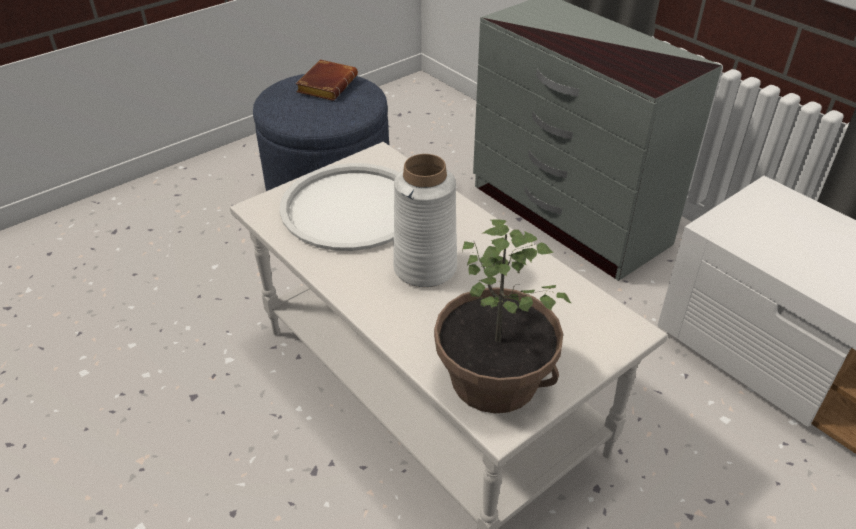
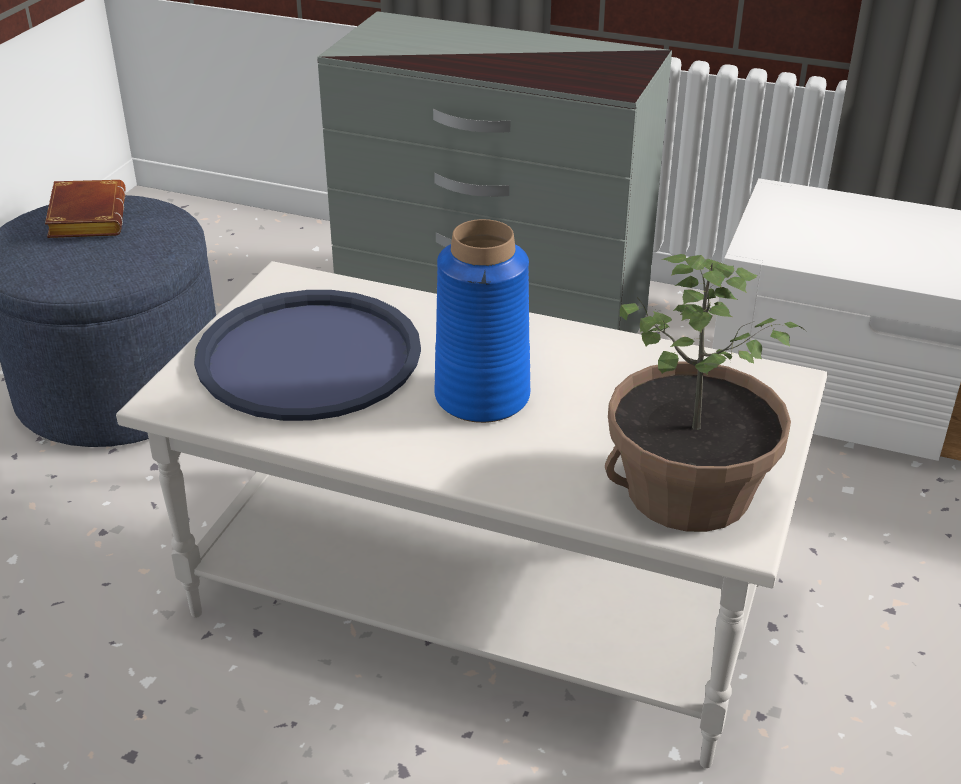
camera: 30 degrees left, 5 degrees down
white tray [279,163,399,251] -> blue tray [194,290,421,421]
white vase [393,154,457,287] -> blue vase [435,219,530,423]

